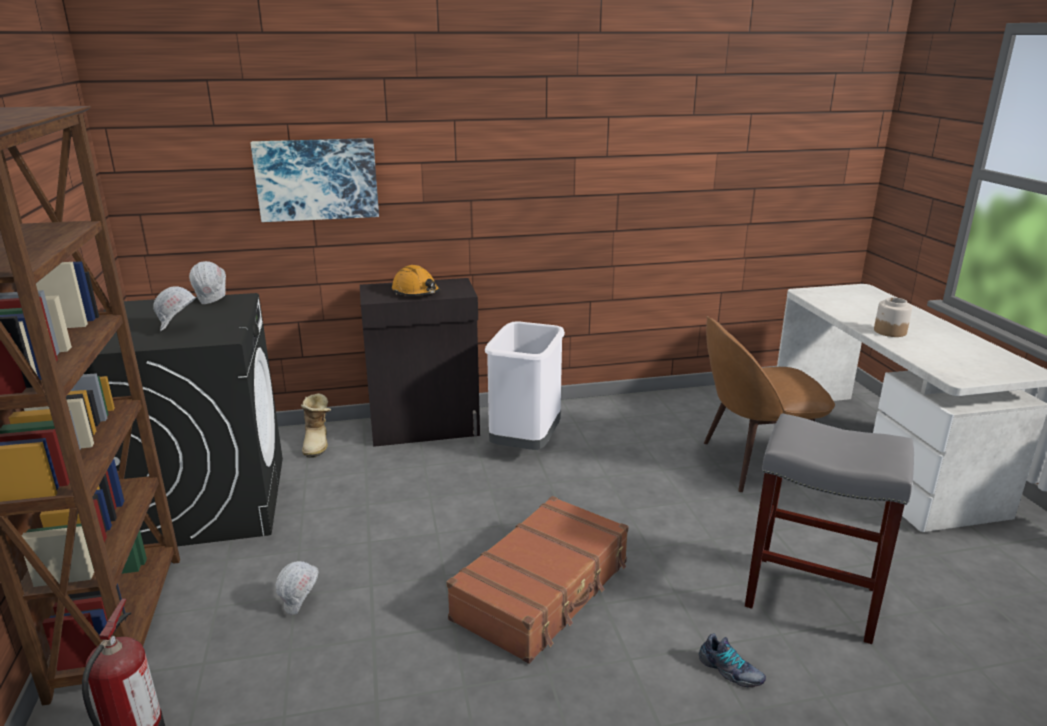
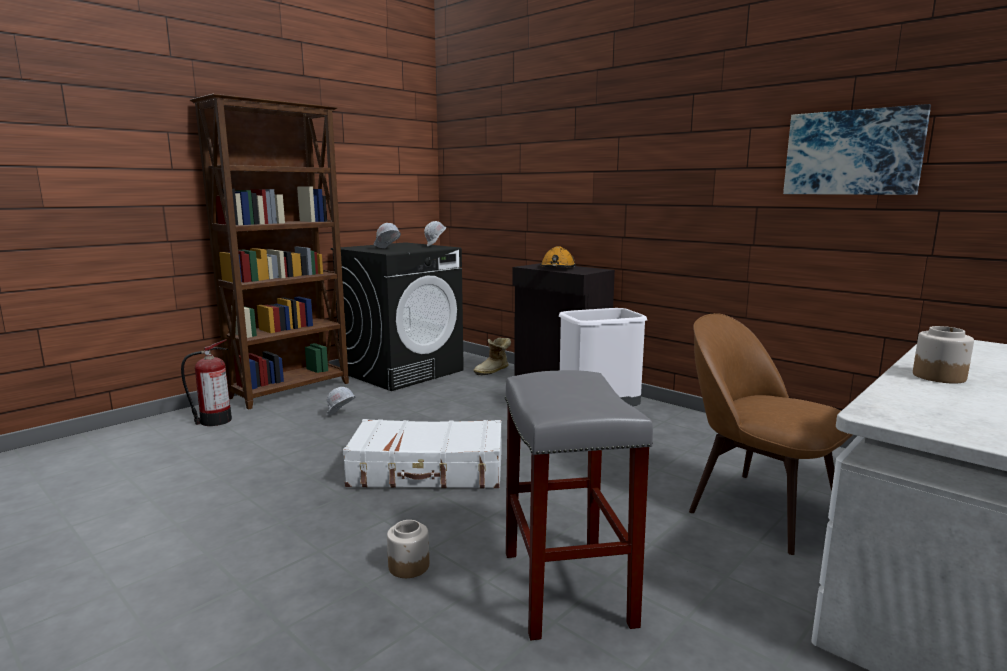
camera: 55 degrees right, 10 degrees down
picture [251,138,379,222] -> picture moved to [783,104,931,195]
brown suitcase [447,496,629,664] -> white suitcase [343,419,502,489]
shoe [699,634,766,687] -> jar [387,520,429,578]

